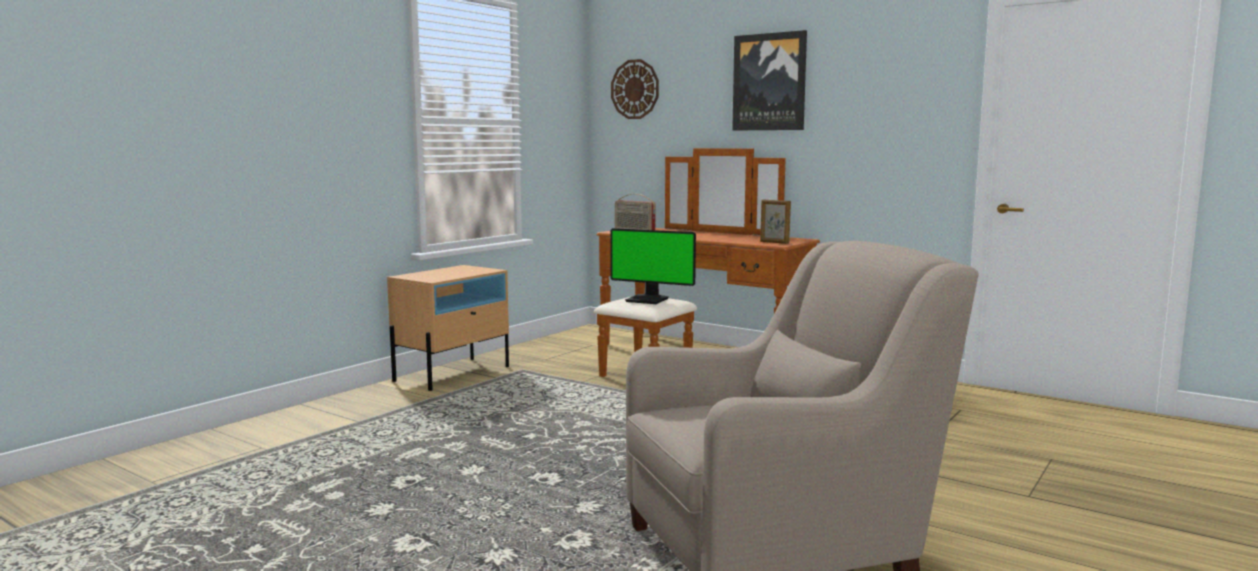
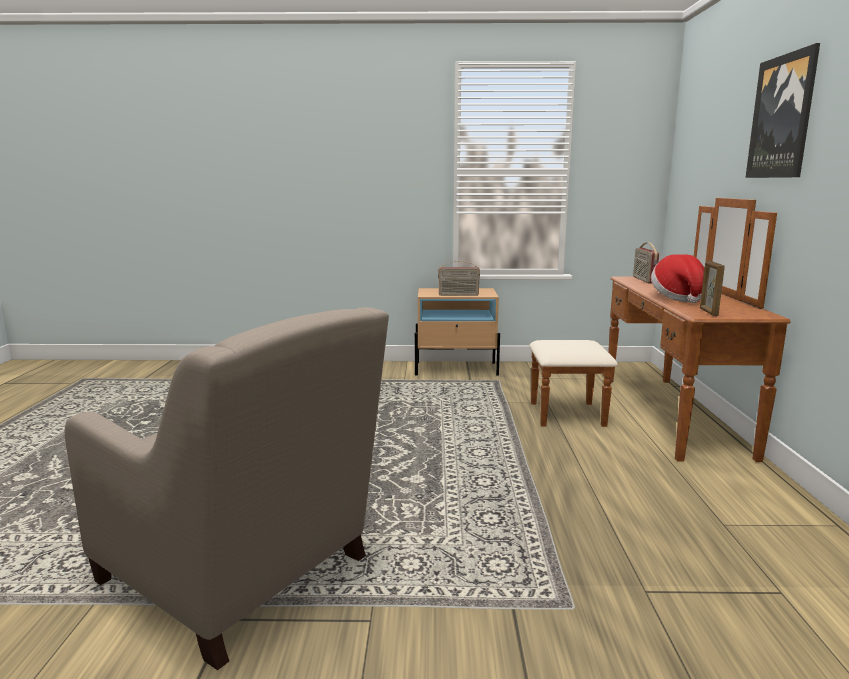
camera: 55 degrees right, 5 degrees up
monitor [610,228,696,304] -> none
wall clock [611,59,659,119] -> none
none -> radio [438,261,480,296]
none -> hat [651,254,705,303]

